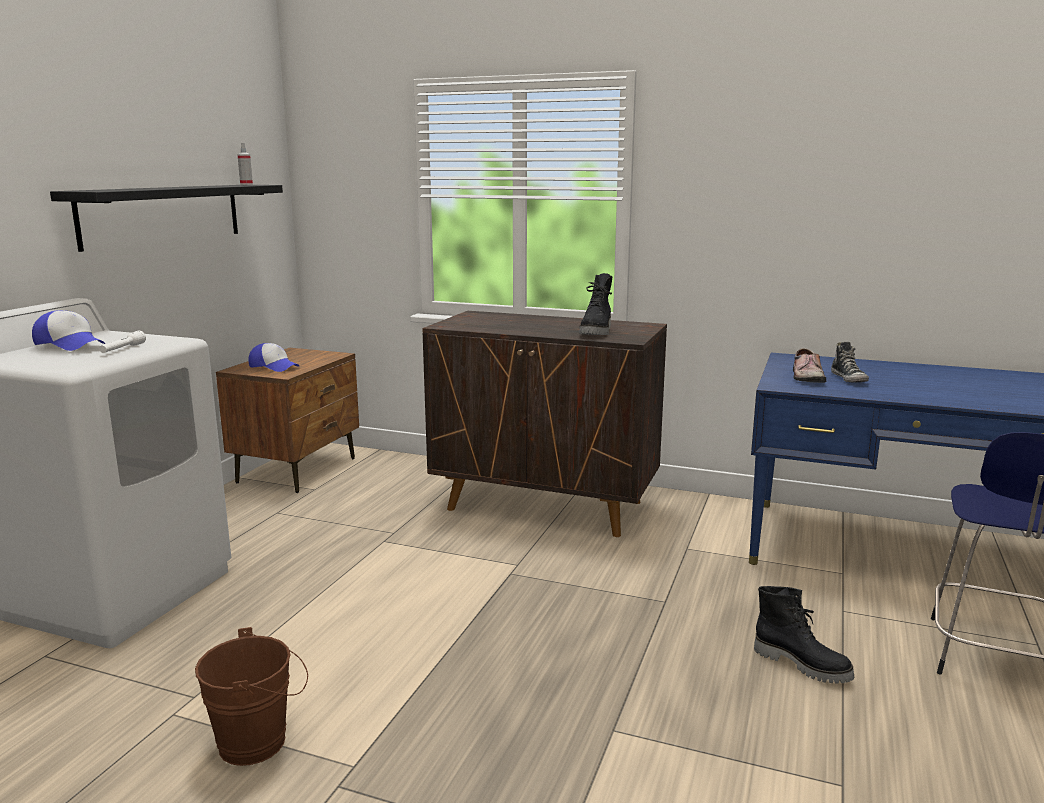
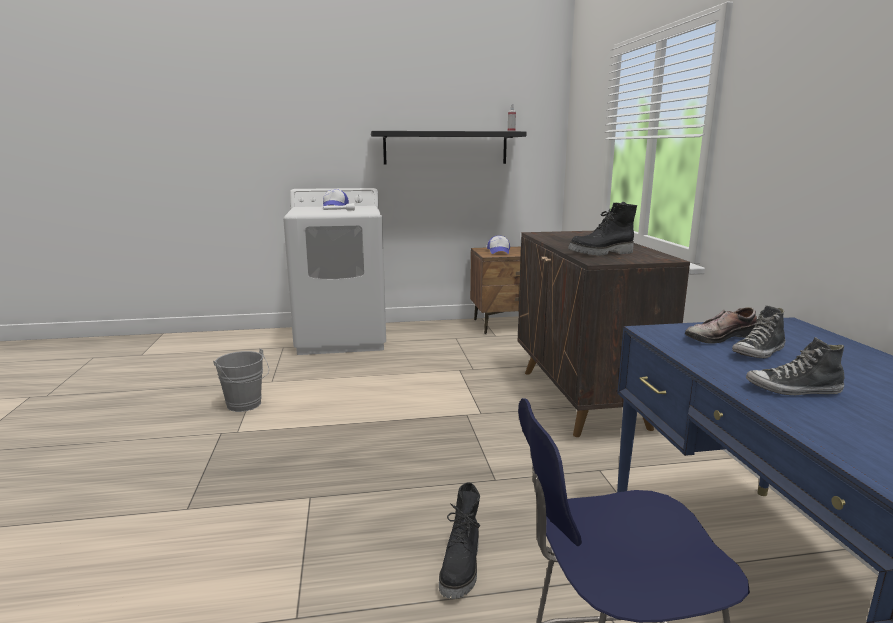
camera: 60 degrees right, 0 degrees up
brown bucket [195,627,308,766] -> grey bucket [213,349,269,412]
none -> shoe [746,337,845,395]

